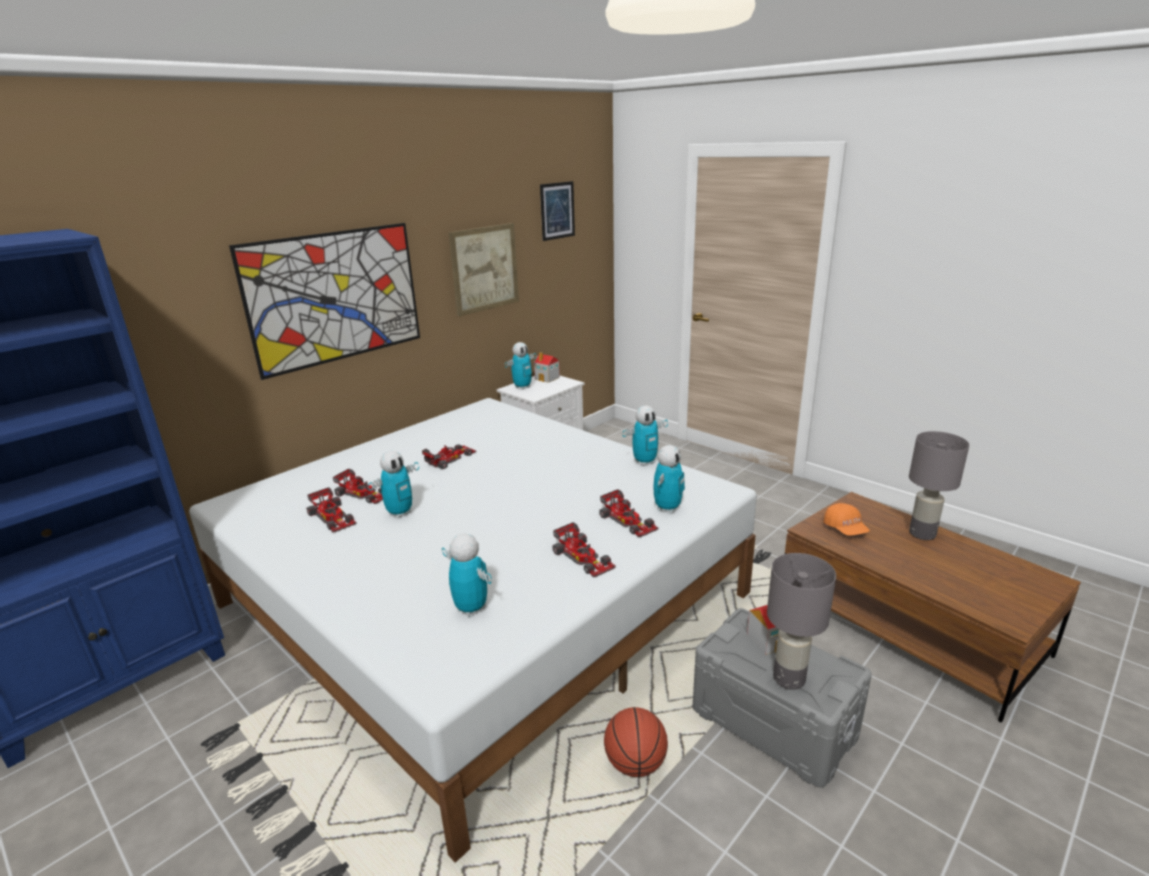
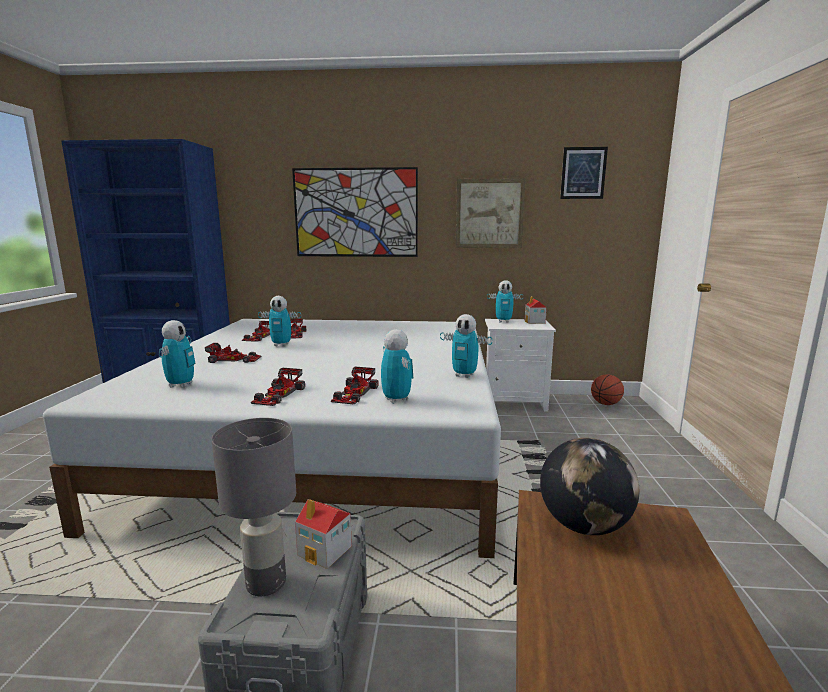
camera: 50 degrees right, 10 degrees down
toy car [422,444,476,469] -> toy car moved to [205,343,262,363]
basketball [604,707,668,777] -> basketball moved to [591,374,624,405]
toy robot [653,445,685,513] -> toy robot turned 105 degrees counterclockwise [381,329,413,404]
orange cap [823,503,870,536] -> globe [540,438,639,535]
grey table lamp [909,431,969,540] -> none

